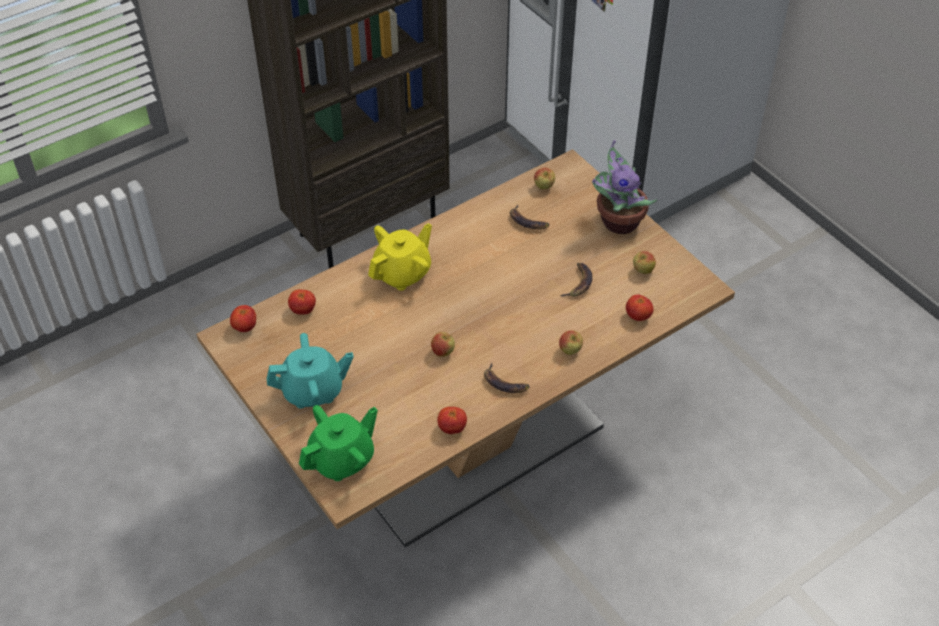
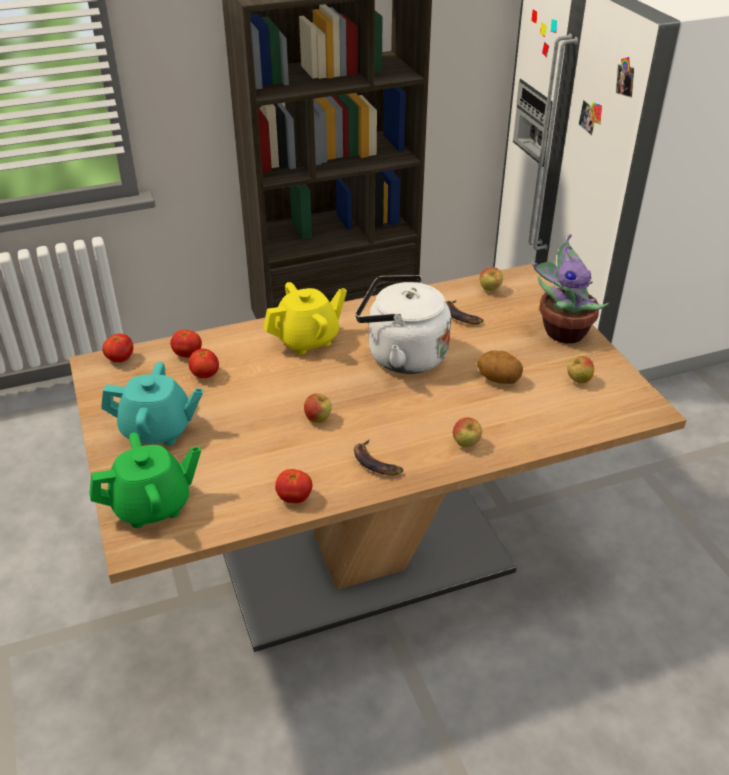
camera: 15 degrees right, 10 degrees down
banana [560,263,592,297] -> potato [477,350,523,384]
tomato [626,295,653,321] -> tomato moved to [189,349,219,378]
none -> white kettle [355,275,451,374]

